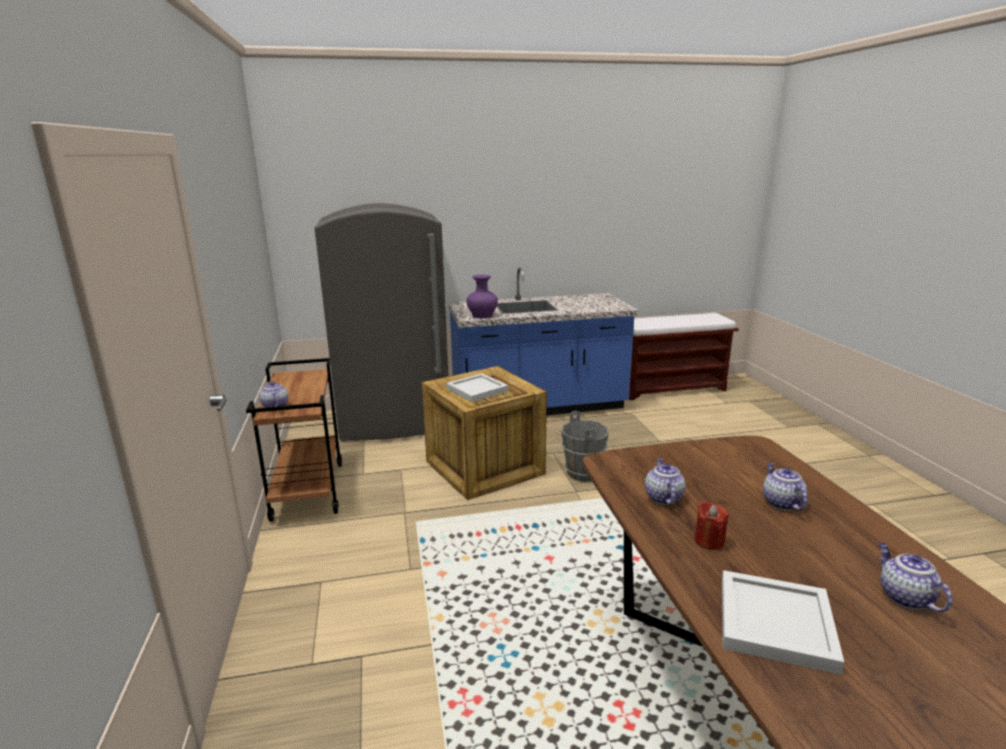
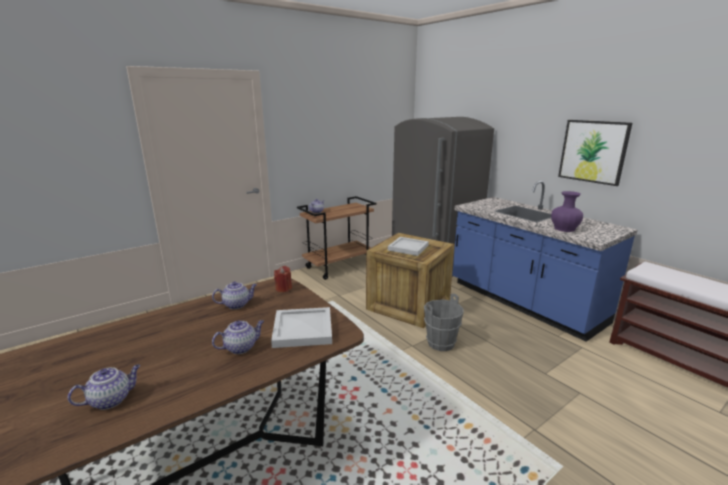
camera: 65 degrees right, 0 degrees up
purple vase [467,275,498,318] -> purple vase moved to [551,191,583,232]
red candle [694,501,729,550] -> red candle moved to [274,266,292,292]
white tray [722,570,844,675] -> white tray moved to [271,307,332,348]
none -> picture [558,120,632,186]

